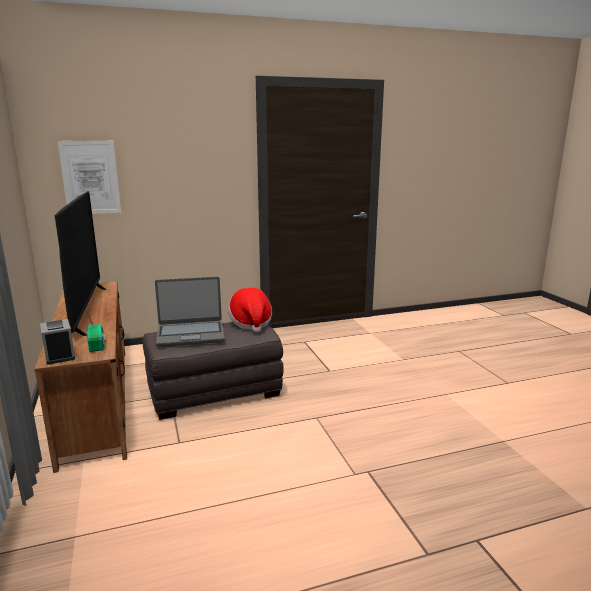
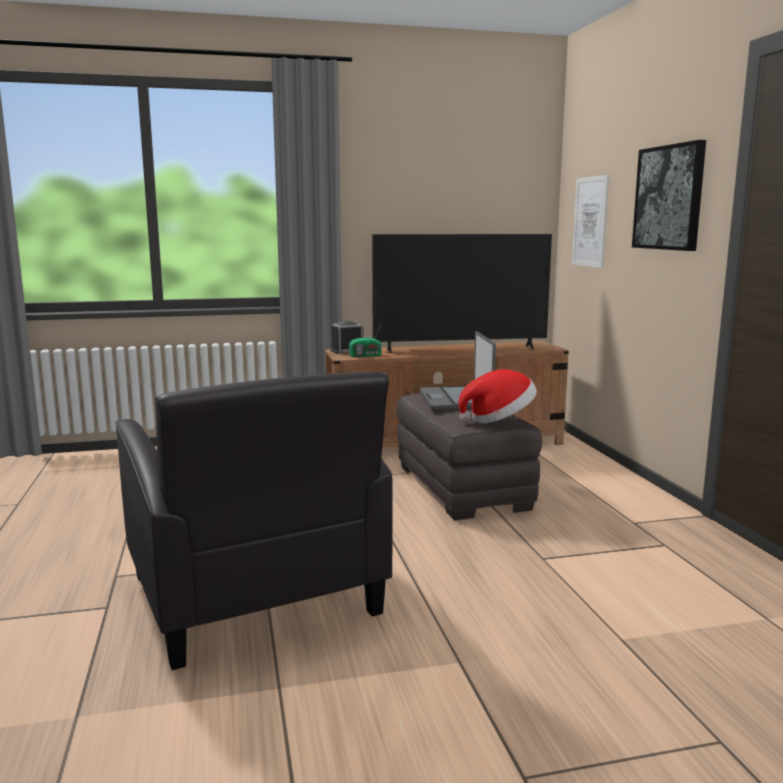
camera: 95 degrees right, 5 degrees down
none -> black armchair [115,372,393,670]
none -> picture [632,140,706,251]

